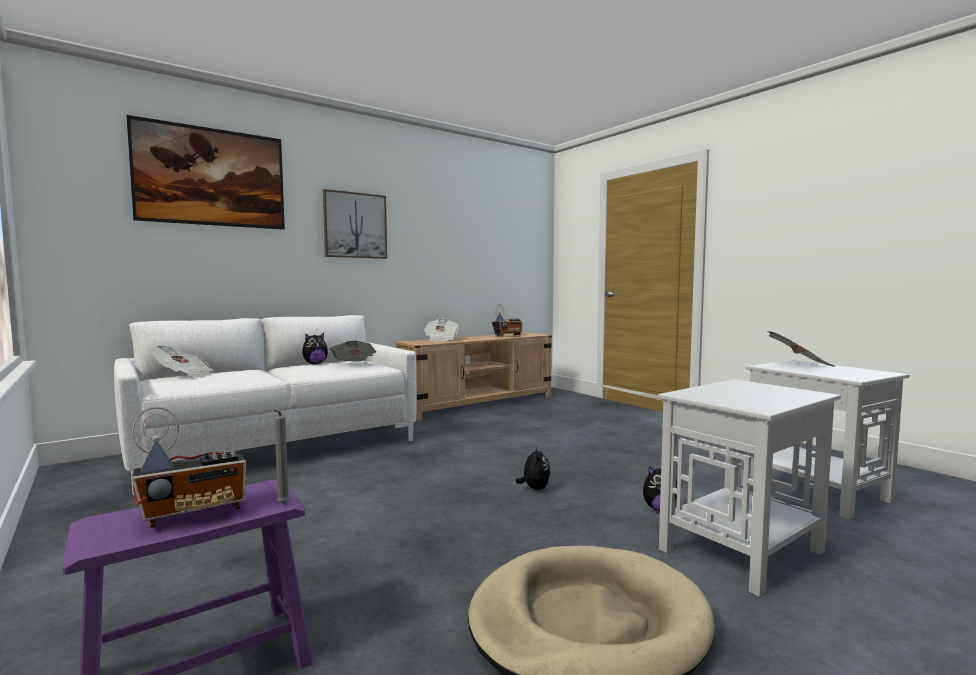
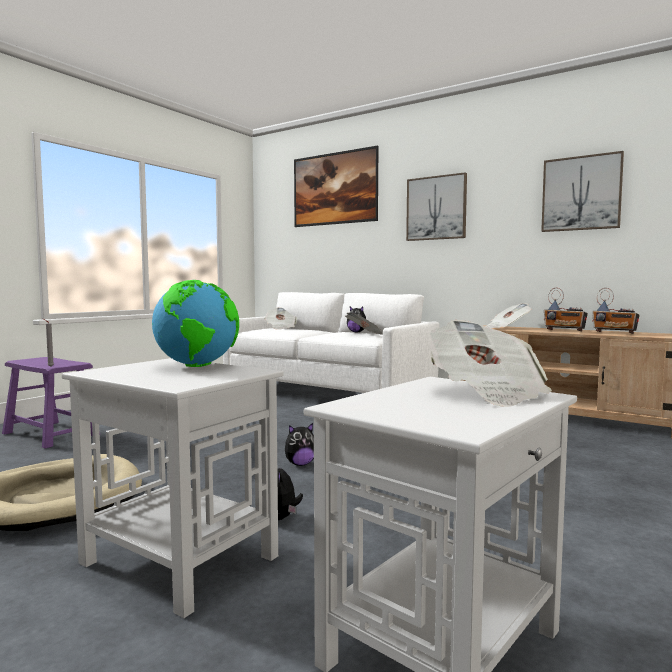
camera: 70 degrees right, 0 degrees up
radio [132,407,246,528] -> radio moved to [544,288,588,331]
none -> globe [152,280,239,367]
none -> picture [541,151,624,232]

